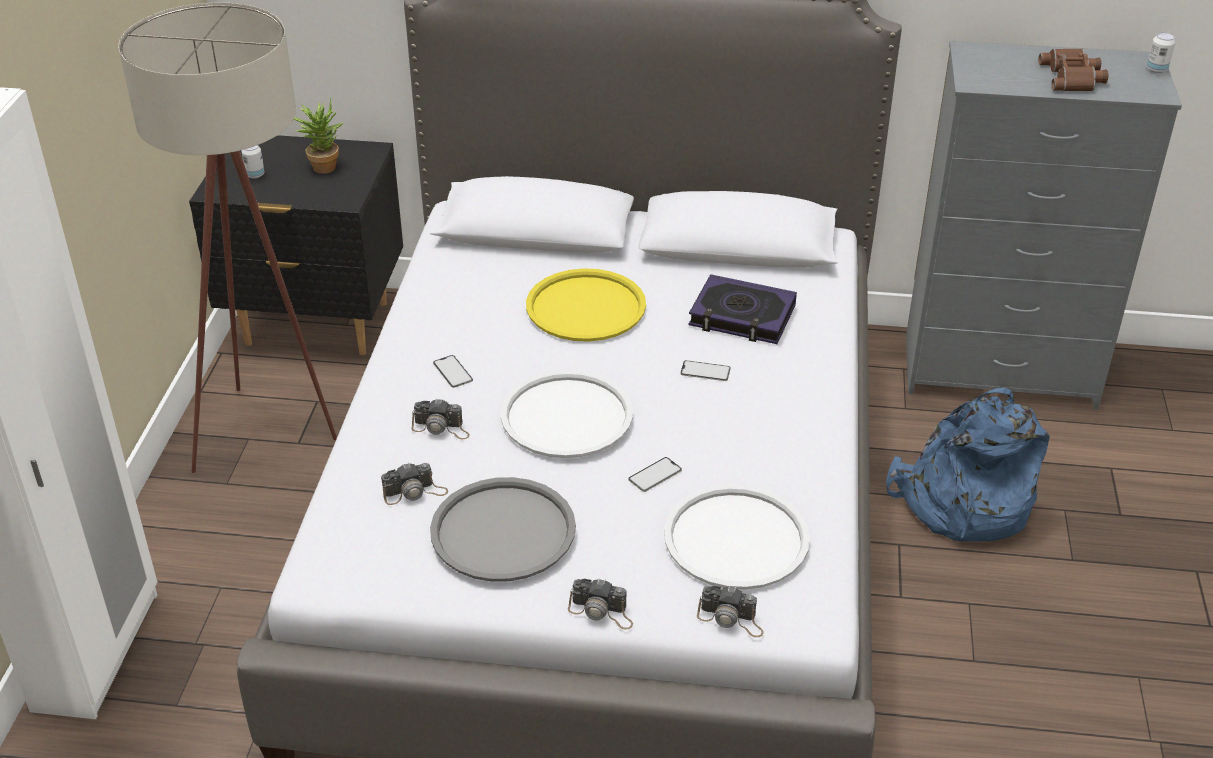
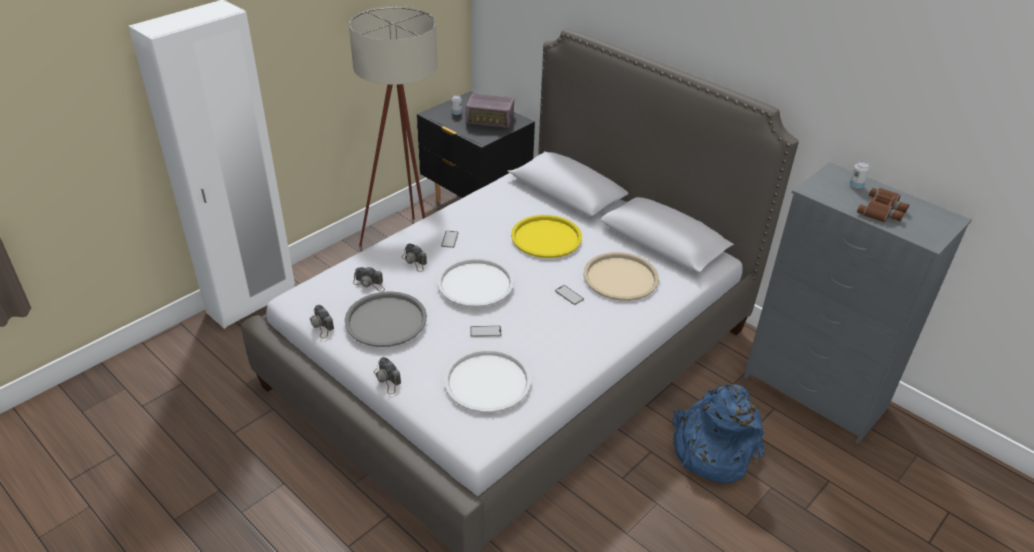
camera: 35 degrees right, 0 degrees up
potted plant [294,98,344,174] -> radio [466,93,514,128]
book [689,274,797,344] -> beige tray [584,252,659,301]
camera [697,586,764,637] -> camera moved to [310,305,334,338]
can [1147,32,1175,73] -> can moved to [849,161,870,189]

